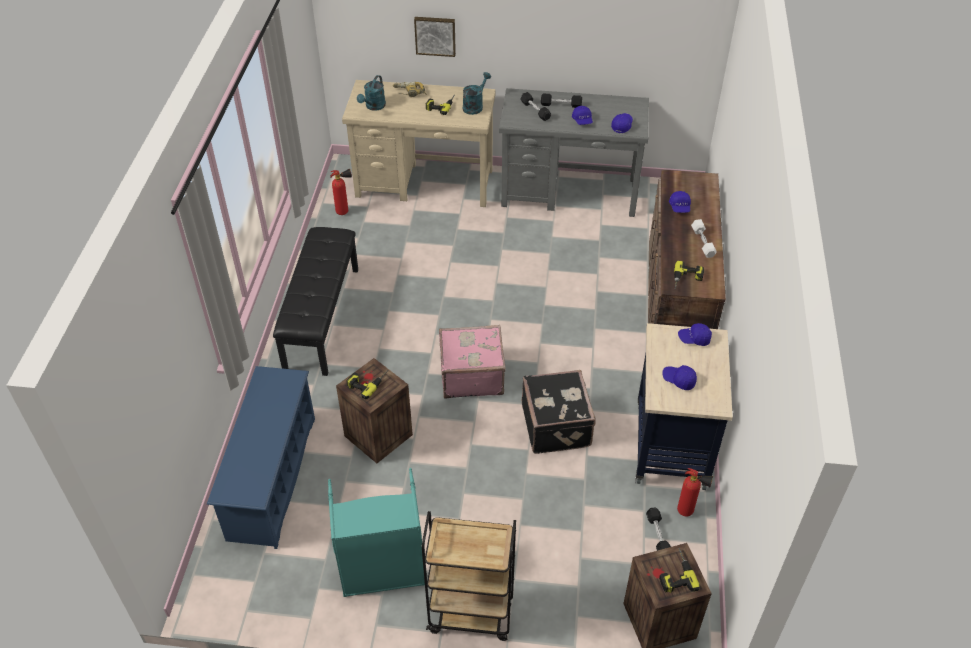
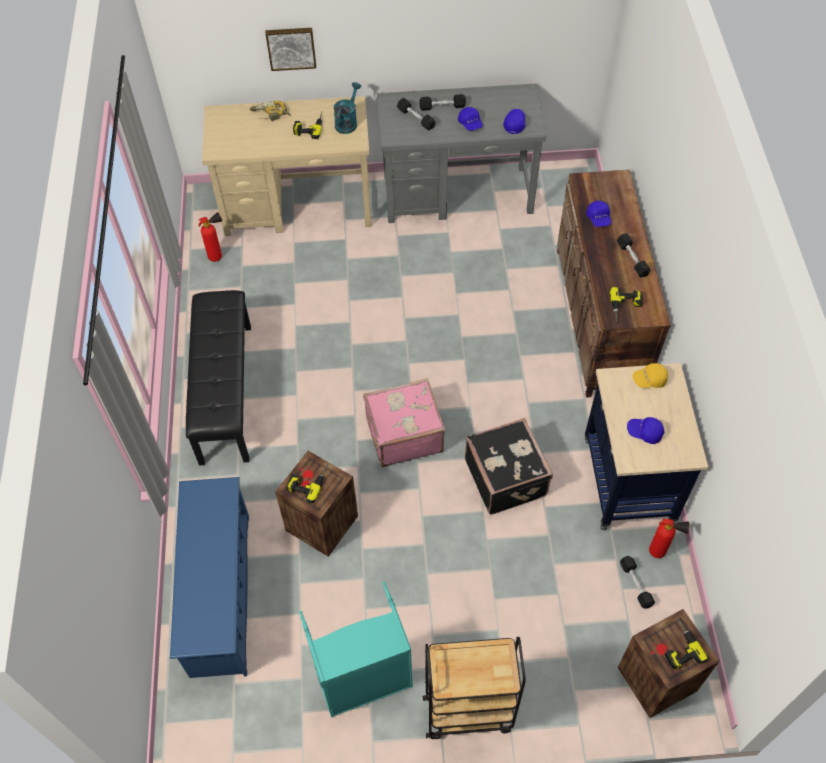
camera: 10 degrees left, 10 degrees up
turquoise watering can [357,75,386,111] -> none
blue cap [678,323,712,346] -> yellow cap [633,363,668,388]
white dumbbell [691,219,717,258] -> black dumbbell [617,233,650,277]

